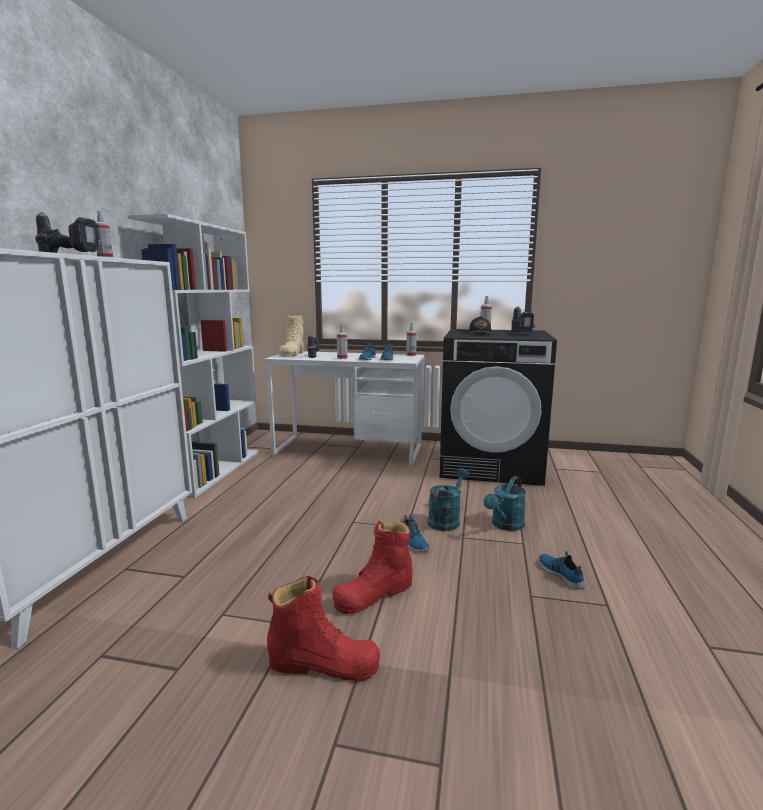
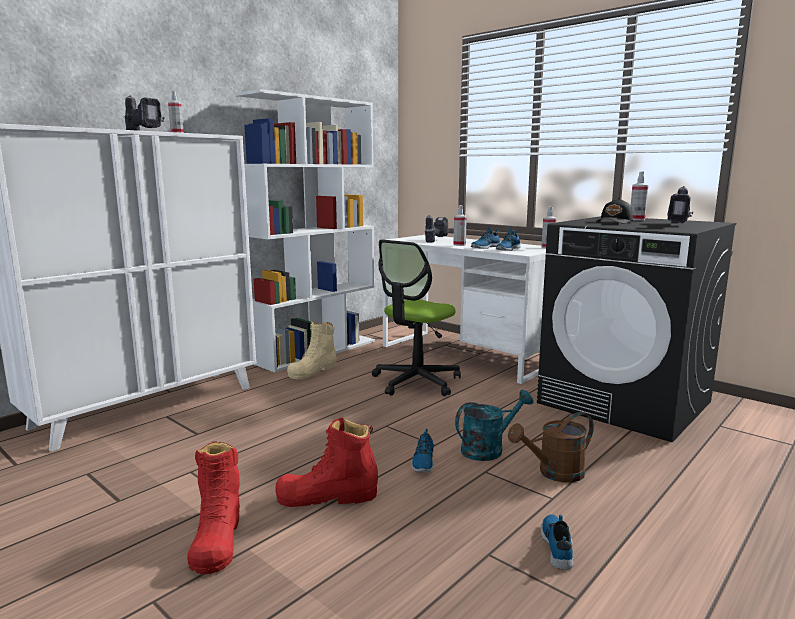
camera: 30 degrees right, 0 degrees up
red boot [267,576,380,681] -> red boot turned 45 degrees clockwise [187,441,240,574]
beige boot [279,315,304,357] -> beige boot moved to [287,321,336,379]
turquoise watering can [484,476,526,531] -> brown watering can [508,412,594,483]
none -> office chair [372,240,461,396]

